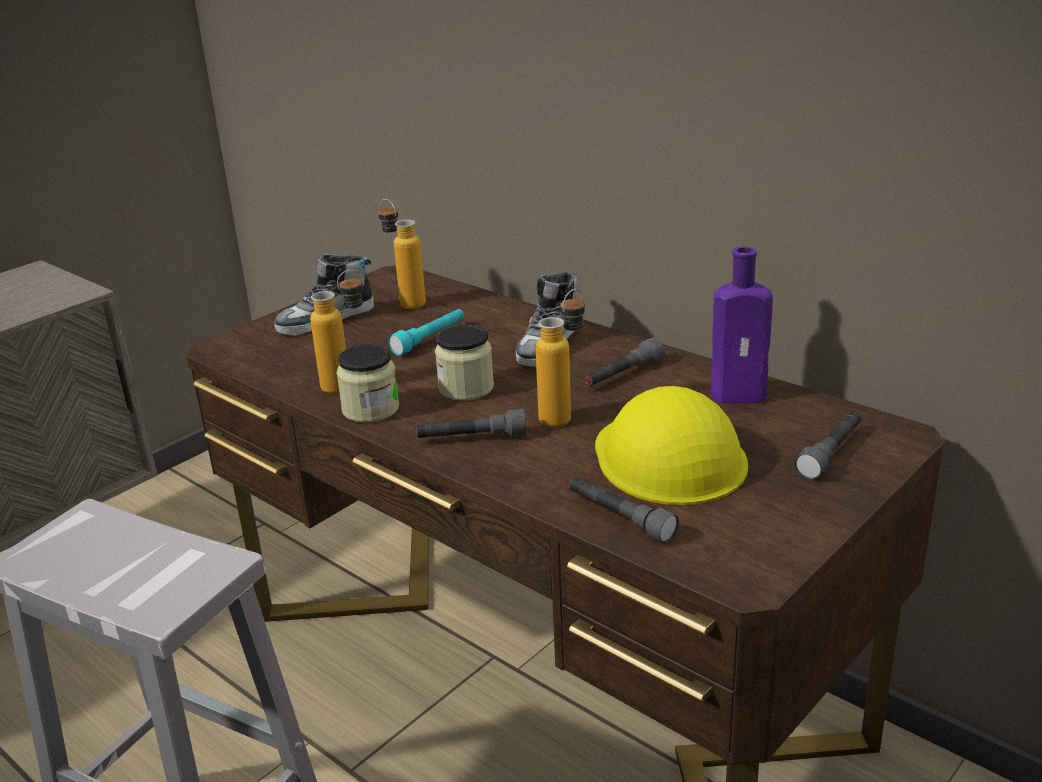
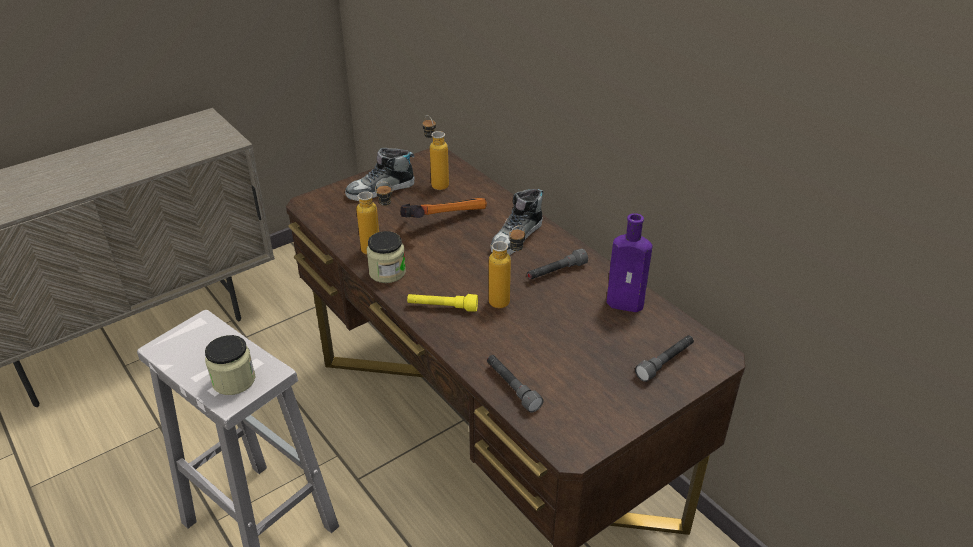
camera: 10 degrees right, 10 degrees up
turquoise flashlight [388,309,464,356] -> hammer [400,198,487,218]
grey flashlight [416,409,526,438] -> yellow flashlight [407,294,478,312]
jar [435,325,494,401] -> jar moved to [205,335,255,395]
yellow hard hat [595,386,748,505] -> none

